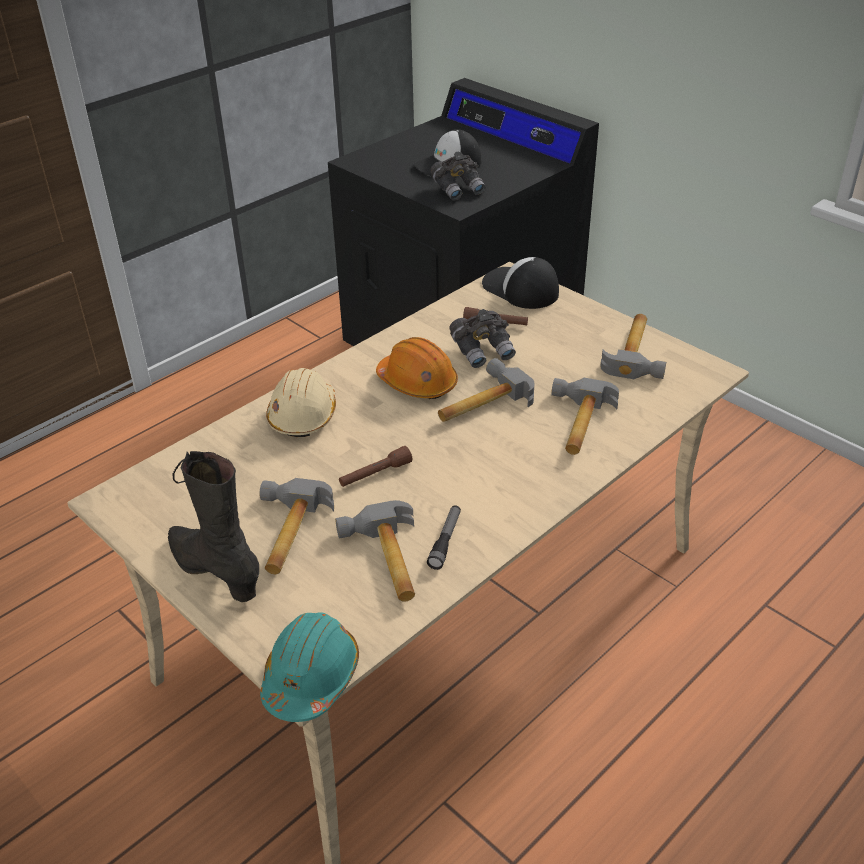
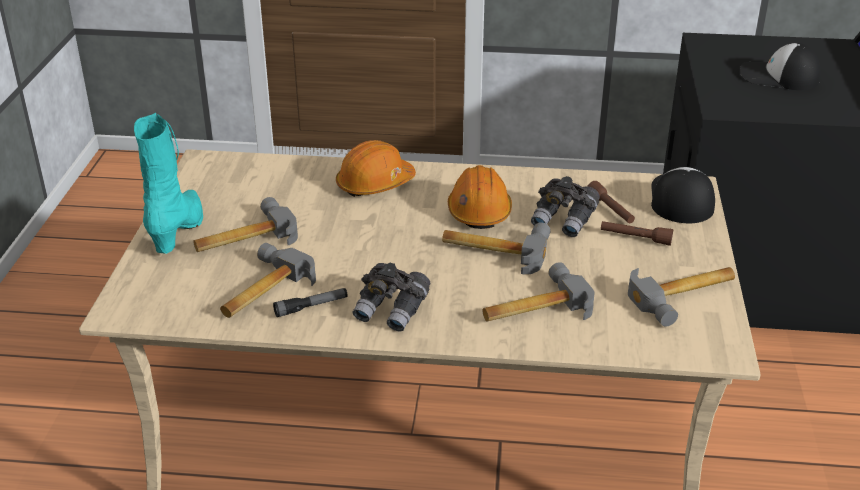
camera: 50 degrees right, 5 degrees down
black boot [168,451,259,602] -> turquoise boot [134,113,203,254]
turquoise hard hat [260,612,359,722] -> none
beige hard hat [266,368,336,437] -> orange hard hat [336,140,416,197]
brown flashlight [339,446,412,487] -> brown flashlight moved to [601,221,673,246]
grey binoculars [430,152,486,200] -> grey binoculars moved to [353,263,430,332]

